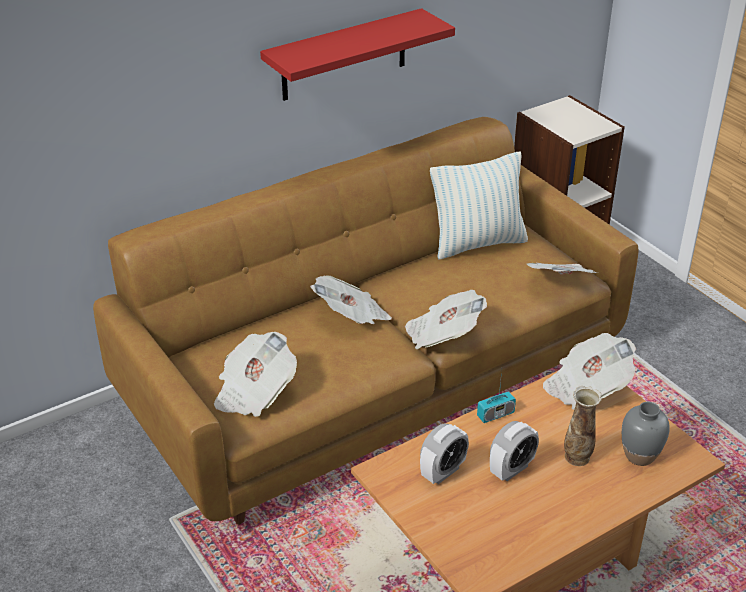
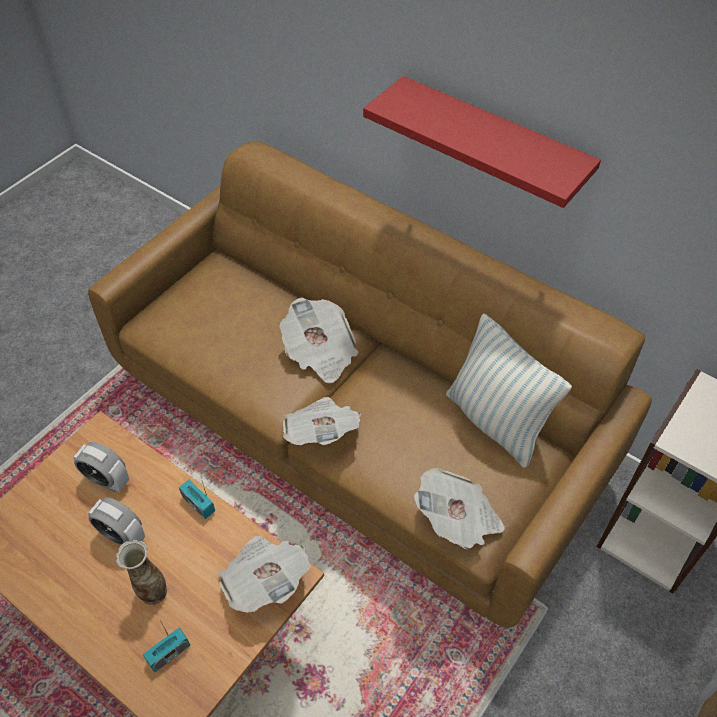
camera: 70 degrees right, 15 degrees up
newspaper [214,332,297,417] -> none
grey vase [622,402,670,466] -> radio [143,620,190,673]

